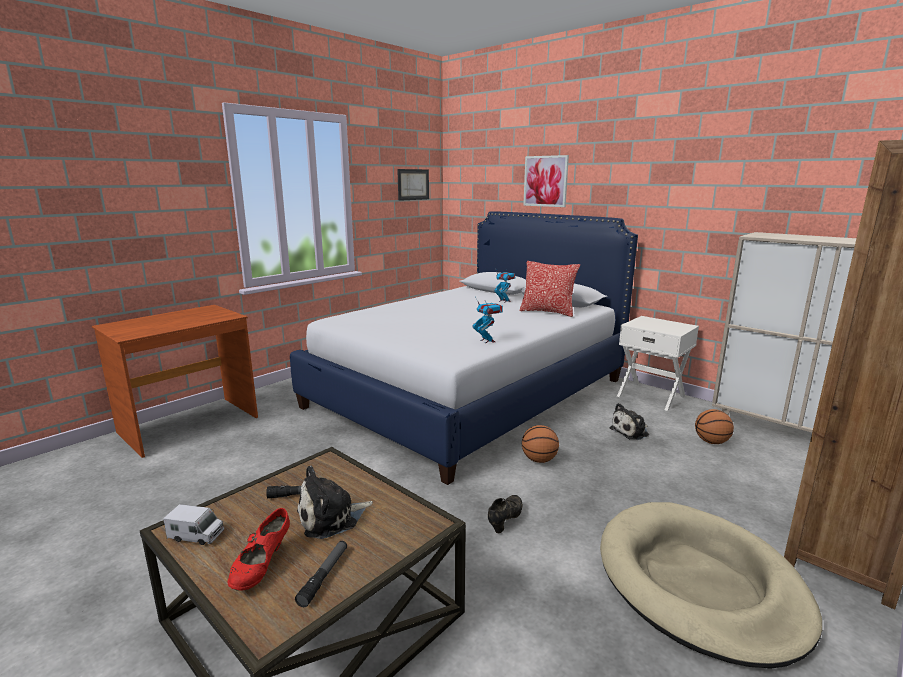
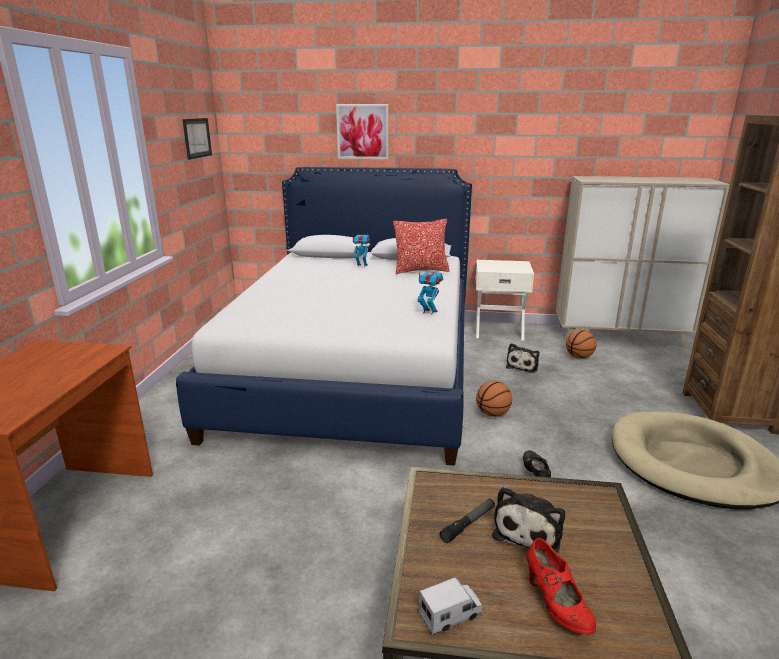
camera: 35 degrees left, 5 degrees up
flashlight [295,541,347,607] -> none

